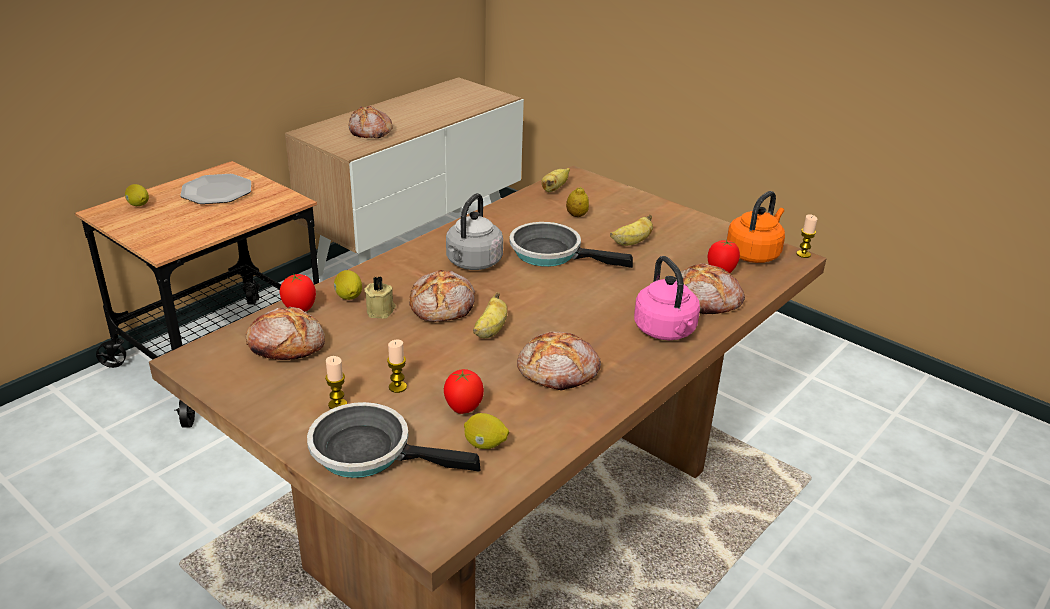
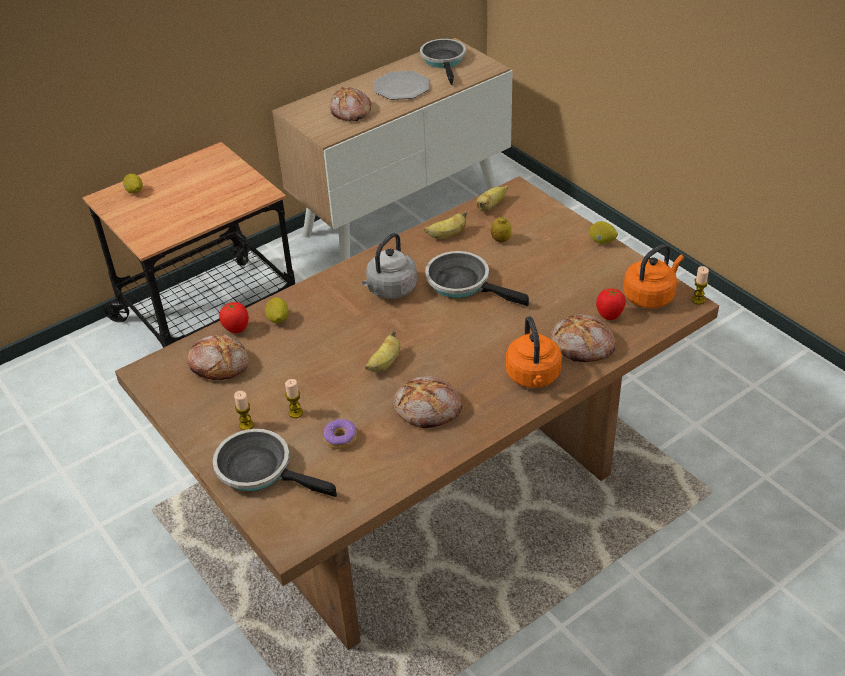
camera: 15 degrees right, 10 degrees up
plate [180,174,251,204] -> plate moved to [374,71,429,100]
beige candle [364,276,396,319] -> none
bread [409,270,475,322] -> none
tomato [444,369,484,414] -> donut [323,419,357,449]
lemon [464,413,509,449] -> lemon moved to [590,221,618,244]
banana [610,214,653,246] -> banana moved to [424,211,467,239]
pink kettle [634,256,700,340] -> orange kettle [506,316,562,388]
none -> frying pan [420,39,466,85]

